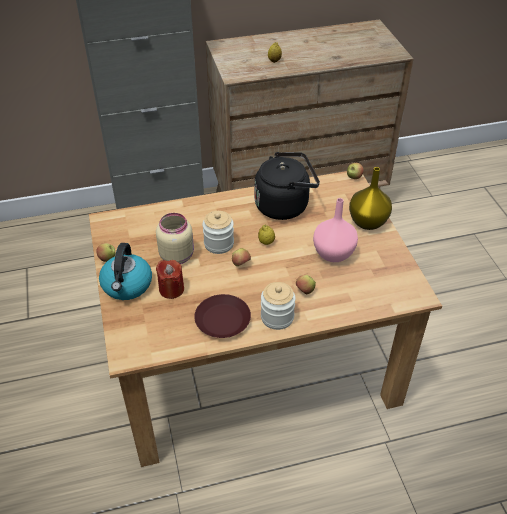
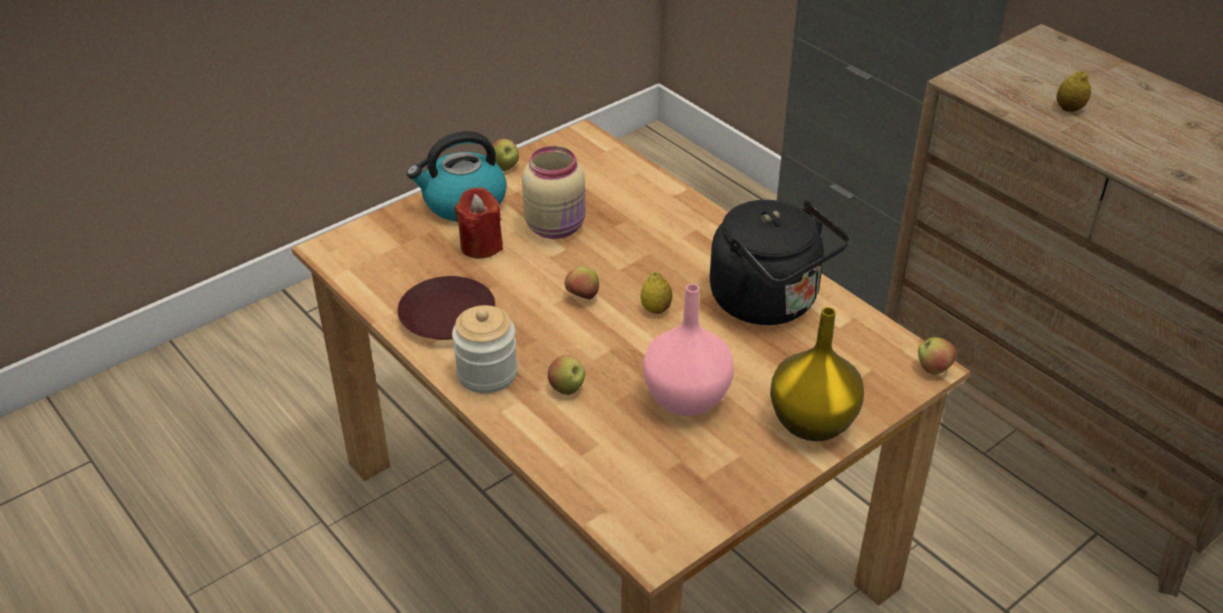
camera: 65 degrees right, 5 degrees down
jar [202,211,234,254] -> none

